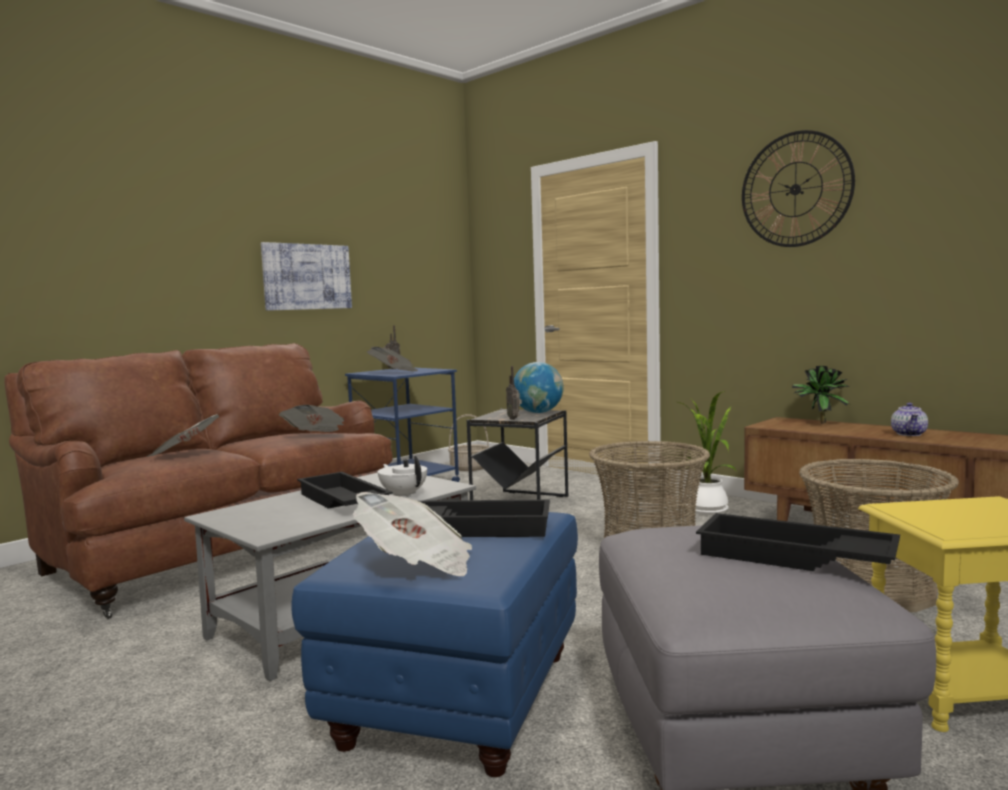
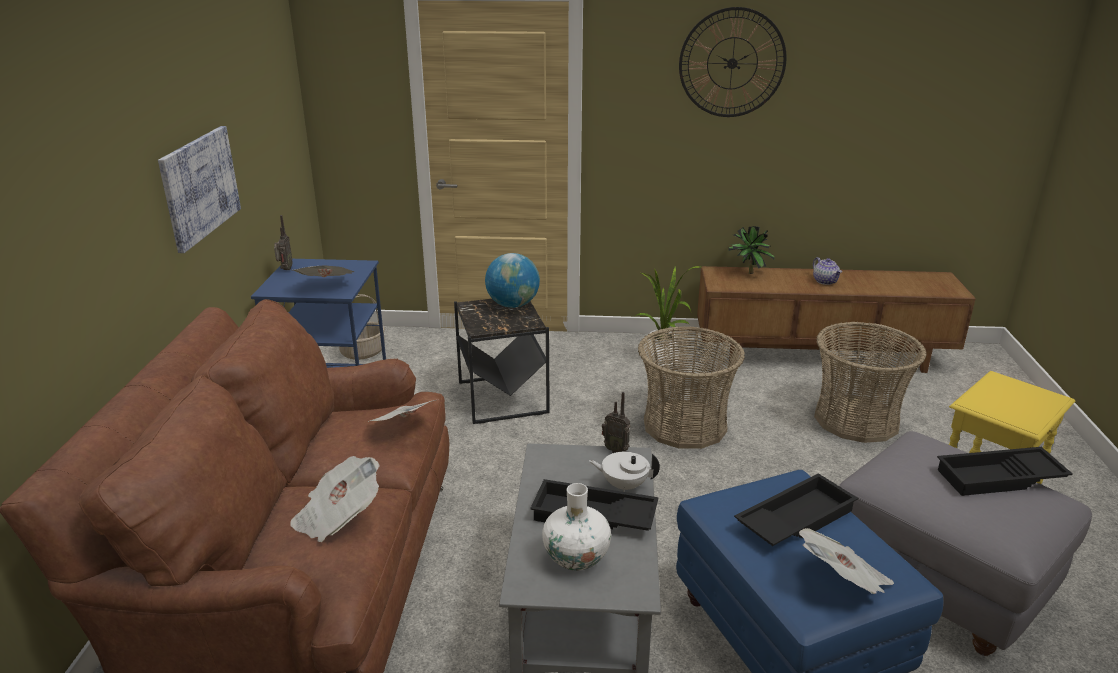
camera: 40 degrees left, 20 degrees up
radio [506,366,522,420] -> radio moved to [602,392,630,453]
none -> white vase [542,483,611,571]

